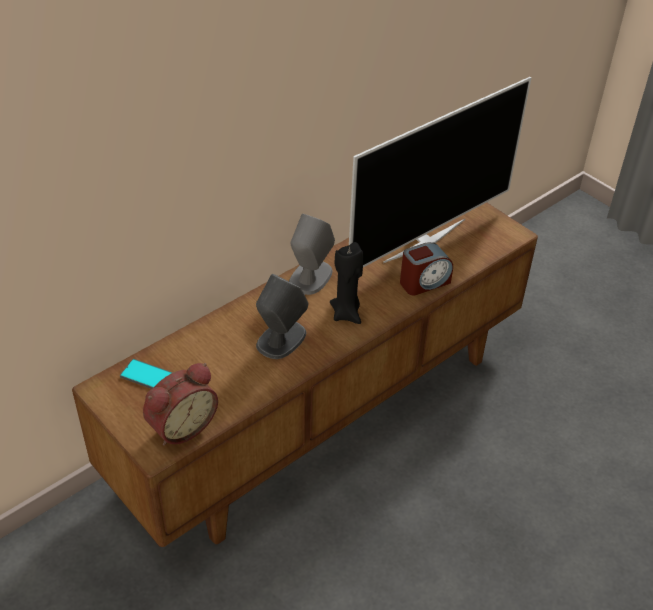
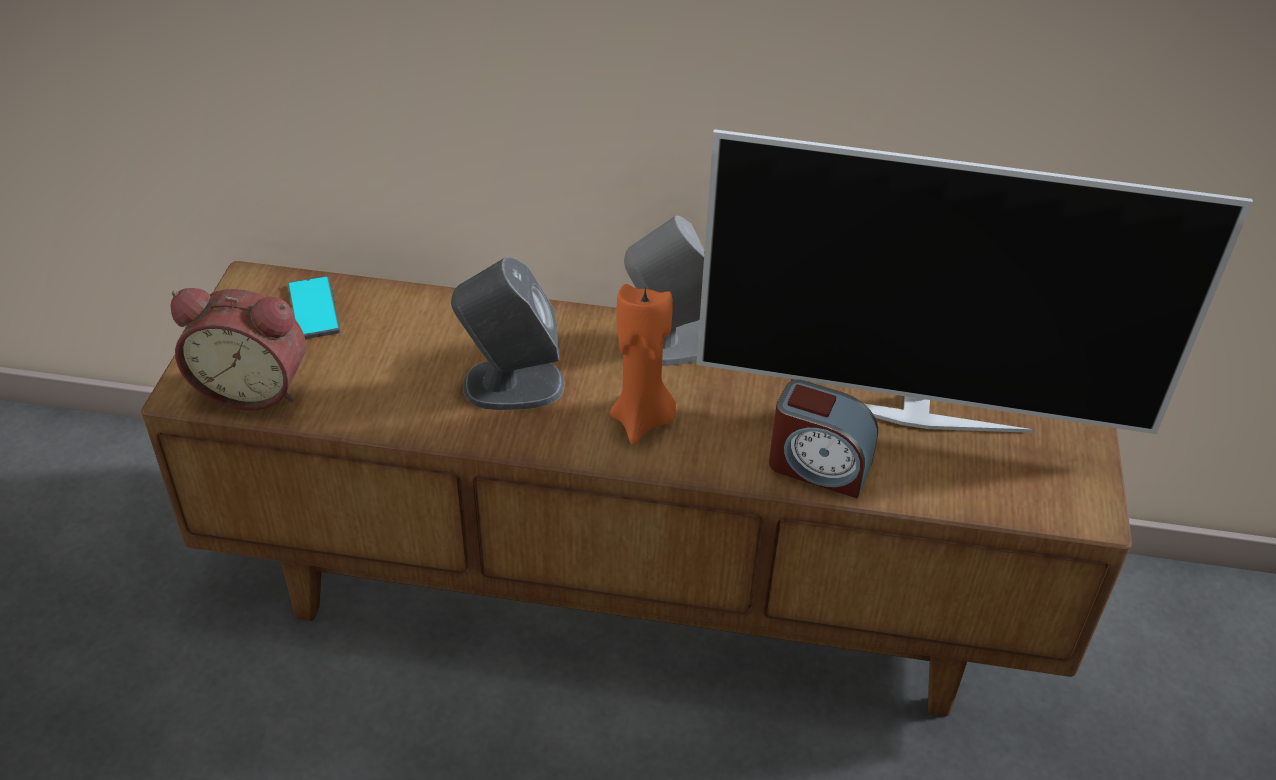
camera: 50 degrees right, 0 degrees up
black candle [330,242,363,324] -> orange candle [610,284,677,445]

